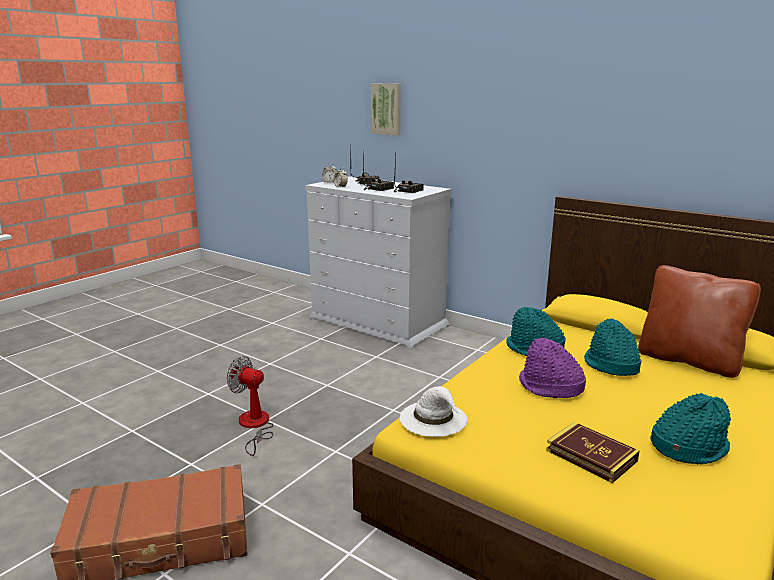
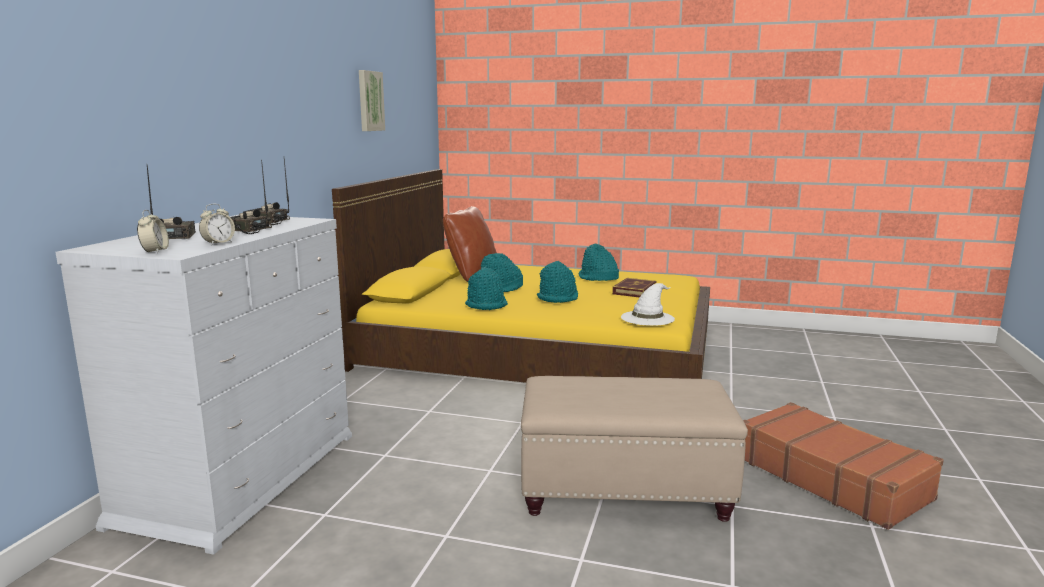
camera: 110 degrees left, 5 degrees down
fan [226,356,274,456] -> beige ottoman [521,376,748,522]
picture [371,83,401,136] -> picture moved to [359,70,385,131]
purple hat [519,338,586,398] -> turquoise hat [537,261,578,303]

